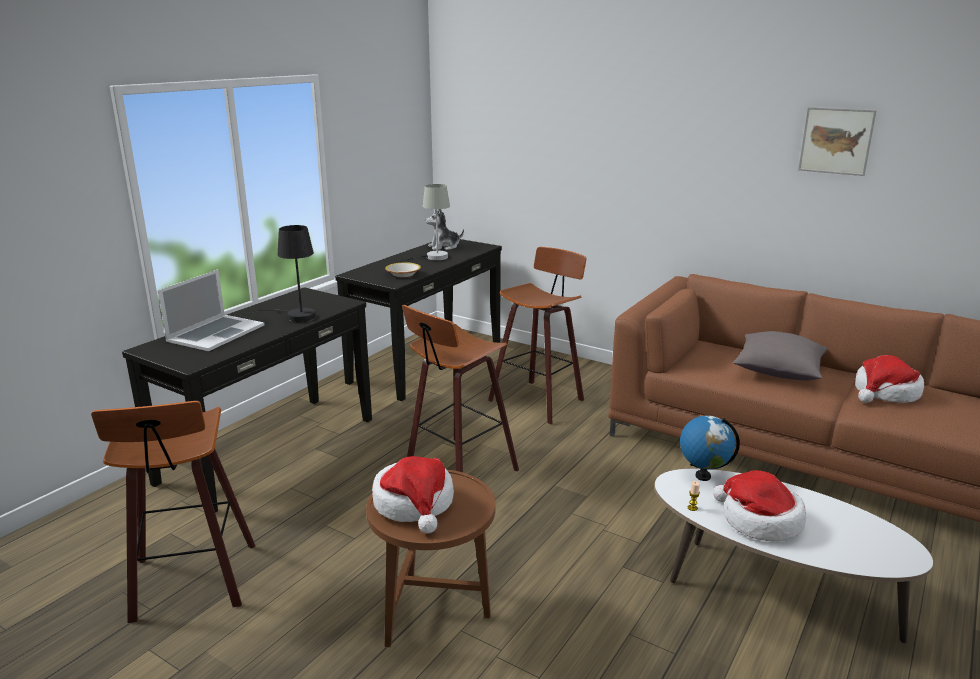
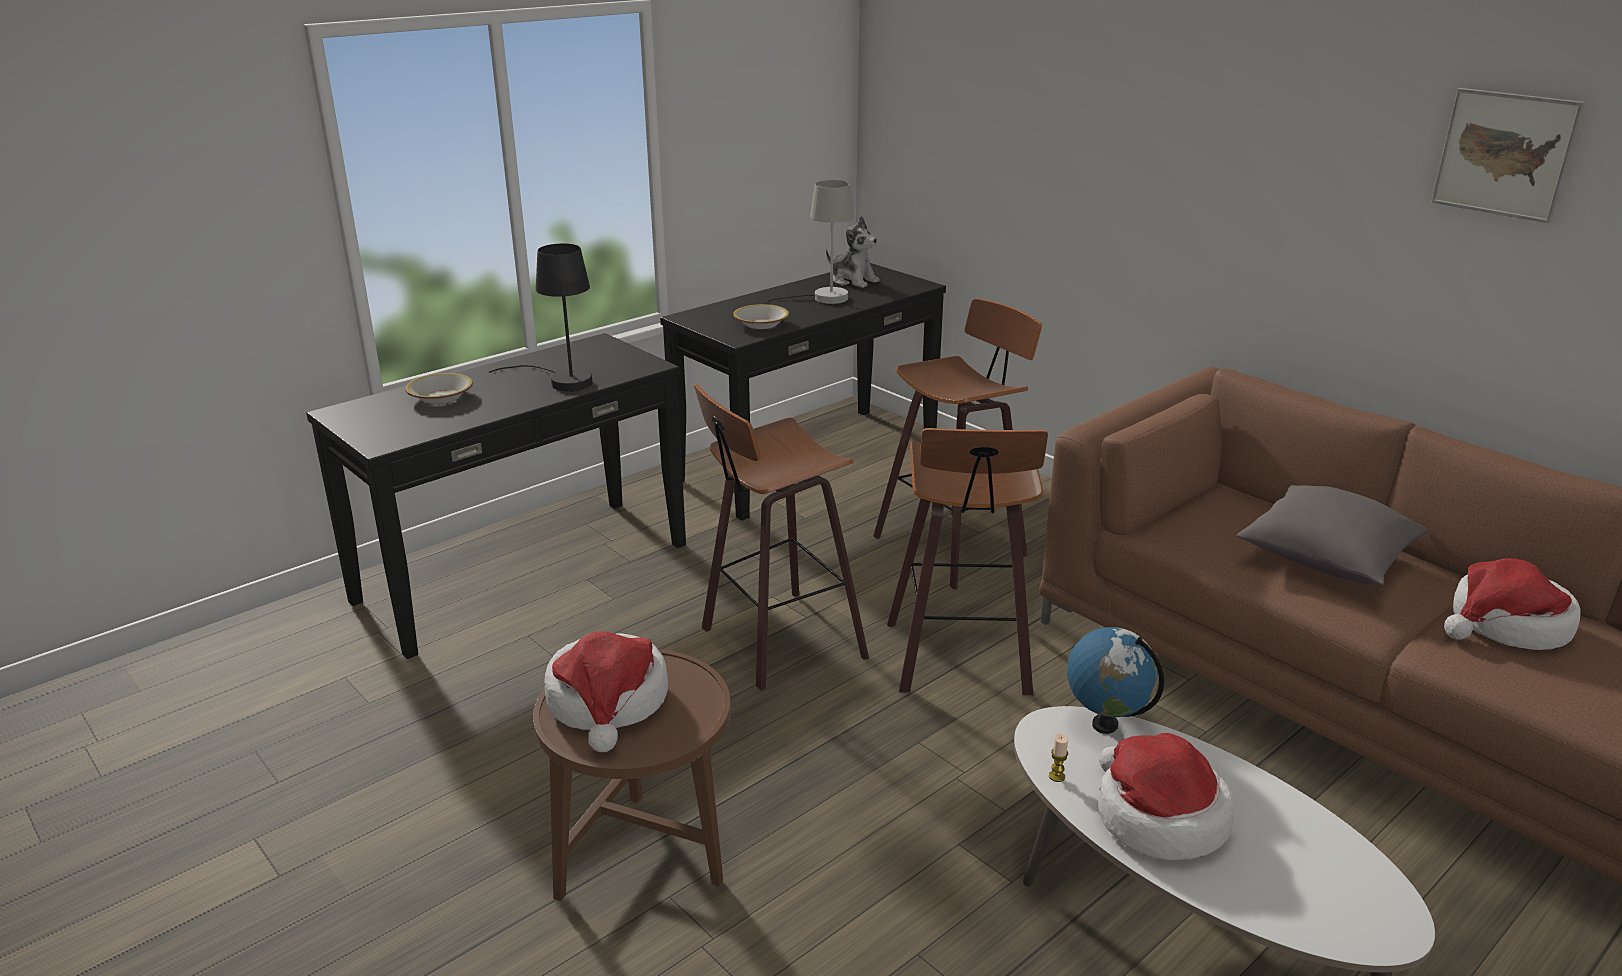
camera: 15 degrees right, 5 degrees up
stool [91,401,255,623] -> stool moved to [887,428,1048,695]
laptop [157,269,264,351] -> bowl [405,373,473,404]
plush toy [426,209,464,250] -> plush toy turned 135 degrees counterclockwise [826,216,880,288]

